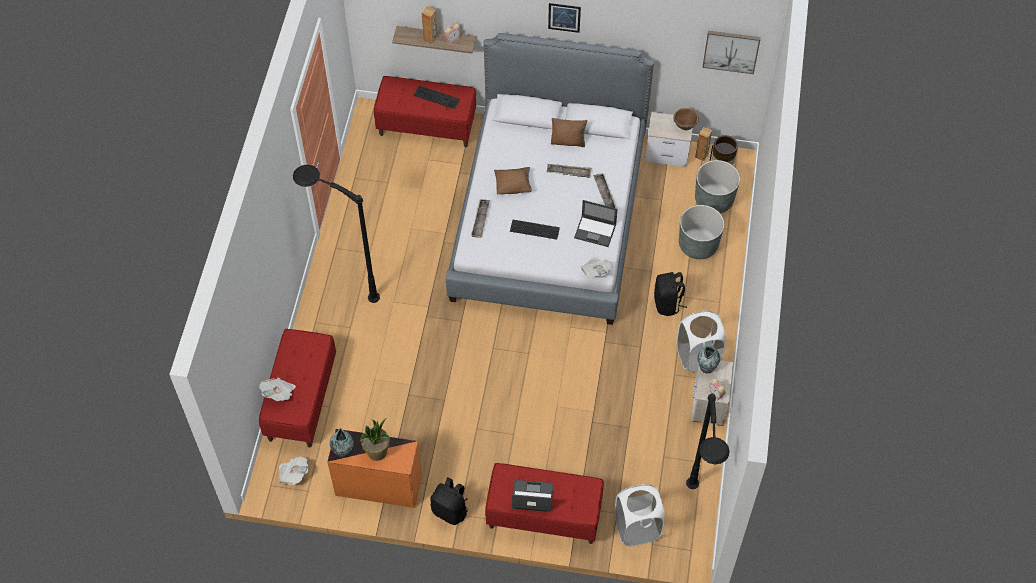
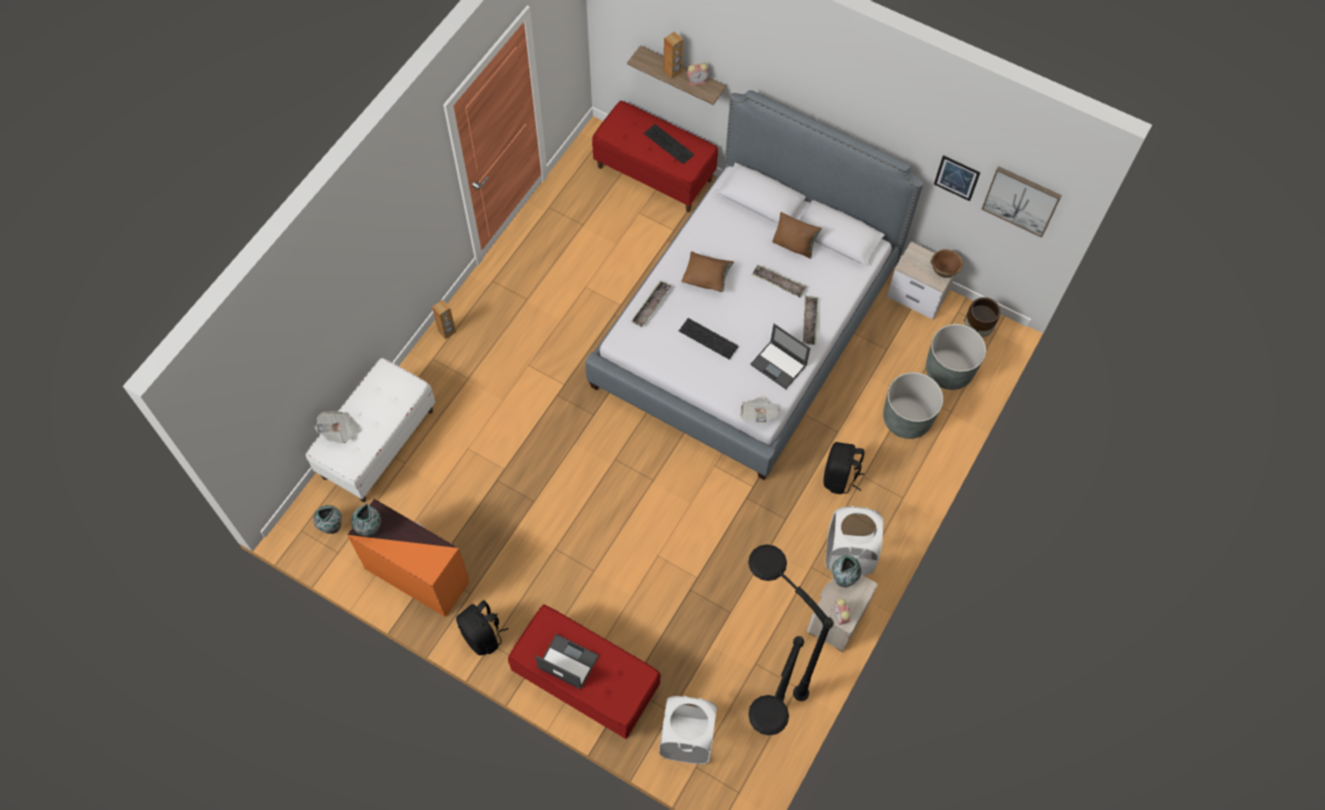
camera: 20 degrees right, 5 degrees up
red bench [259,329,336,448] -> white bench [306,358,435,502]
newspaper [279,456,309,485] -> vase [313,505,342,534]
black floor lamp [293,165,380,303] -> black floor lamp moved to [748,544,834,701]
potted plant [360,418,390,461] -> none
picture [548,3,581,33] -> picture moved to [934,155,981,201]
brown speaker [695,127,712,161] -> brown speaker moved to [432,300,456,339]

